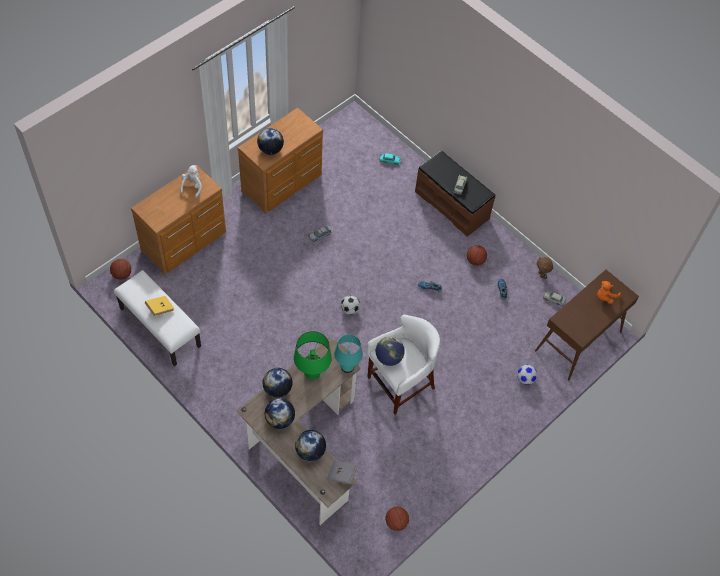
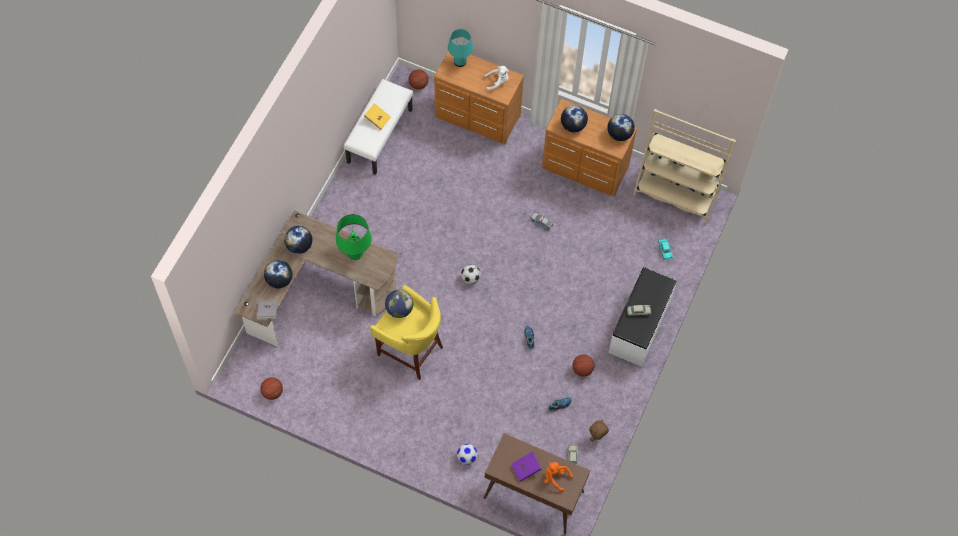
camera: 70 degrees right, 5 degrees up
globe [262,368,293,398] -> globe moved to [607,114,635,141]
turquoise table lamp [334,335,363,373] -> turquoise table lamp moved to [448,29,473,67]
white stool [367,314,440,415] -> yellow stool [370,285,443,380]
brown bench [415,150,495,237] -> white bench [608,267,677,367]
none -> purple book [511,452,542,482]
none -> beige bookcase [633,109,736,225]

